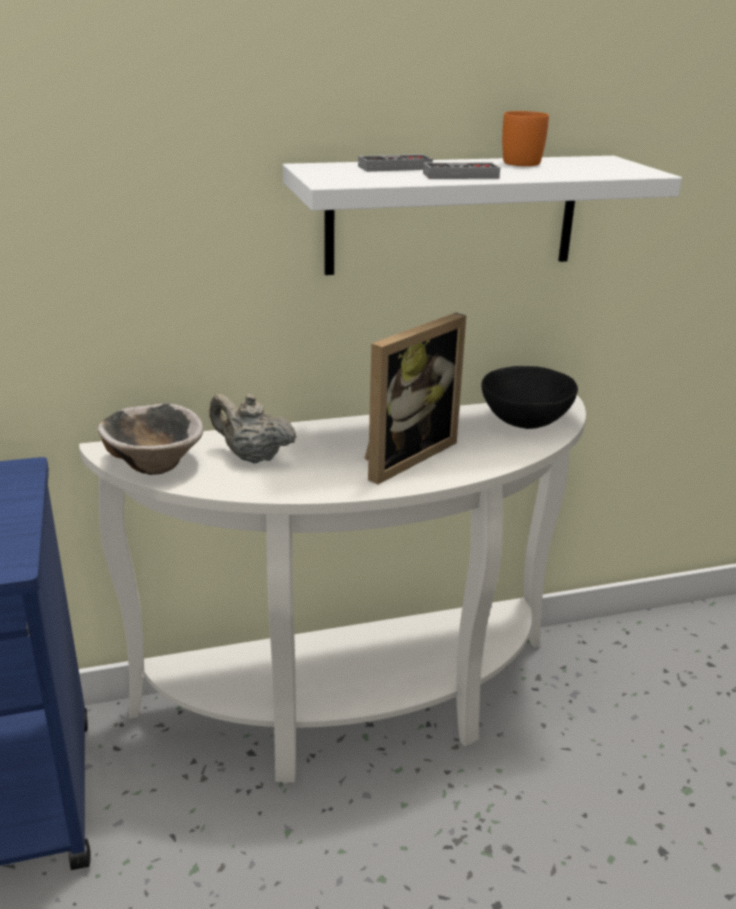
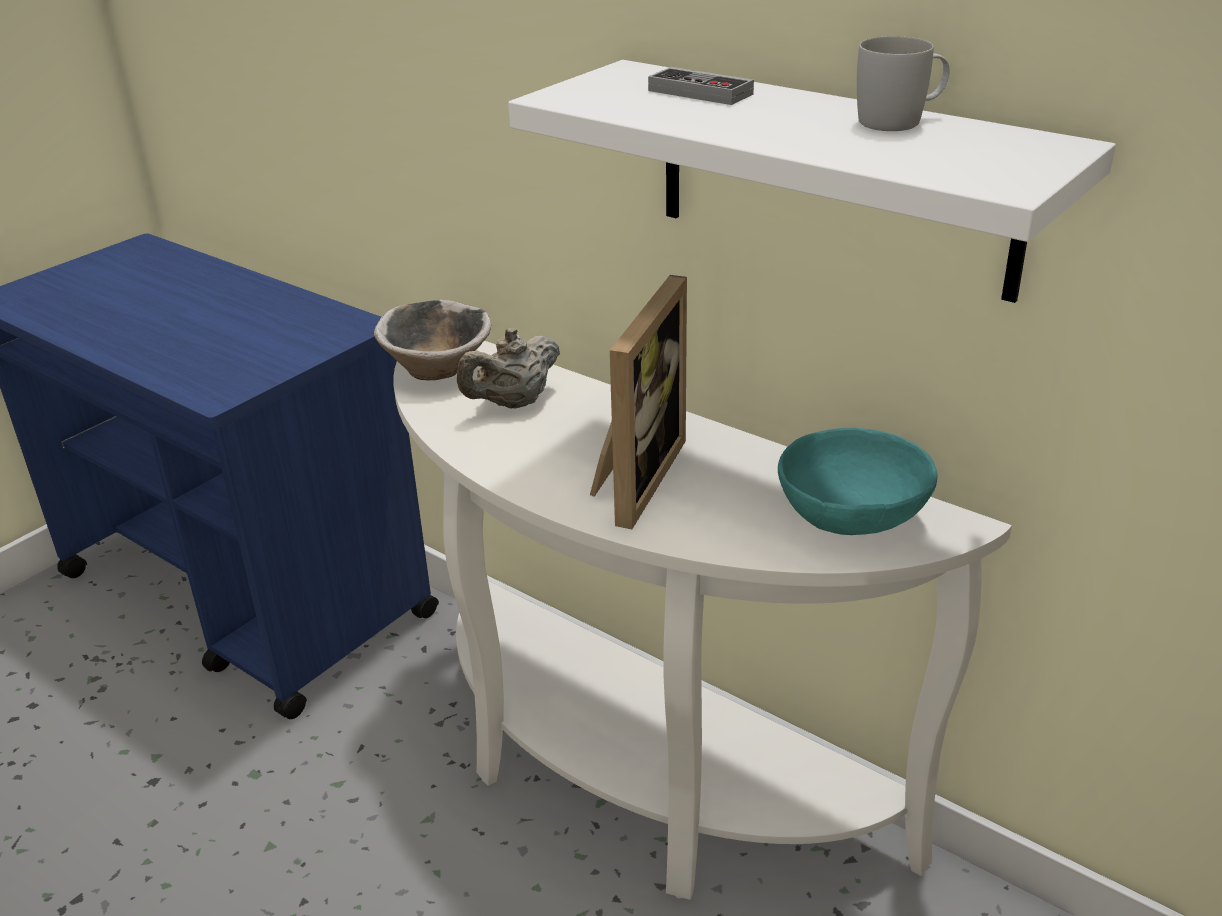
camera: 55 degrees right, 5 degrees up
beige teapot [209,394,297,464] -> beige teapot turned 120 degrees counterclockwise [457,328,560,408]
picture frame [365,313,466,485] -> picture frame turned 75 degrees counterclockwise [590,275,687,529]
game controller [423,162,500,179] -> none
black bowl [482,366,578,429] -> turquoise bowl [778,428,938,535]
orange mug [502,111,549,166] -> white mug [857,36,949,131]

